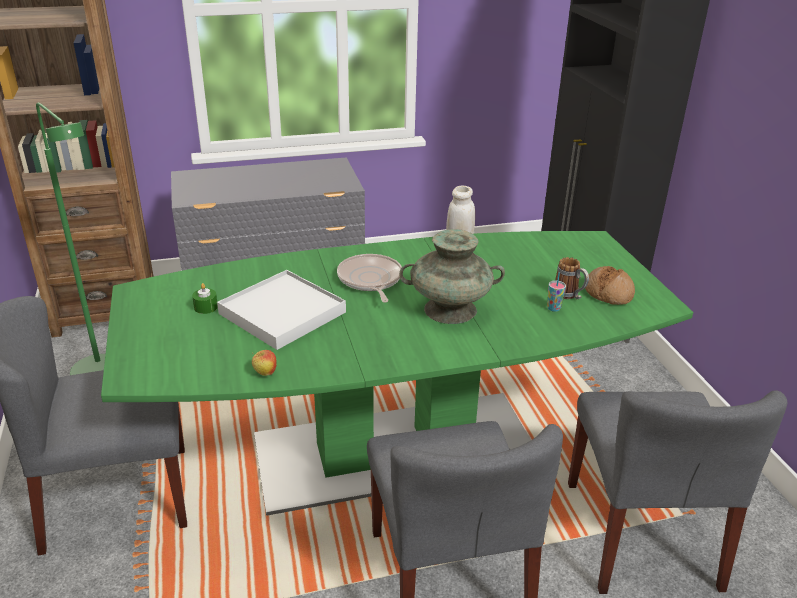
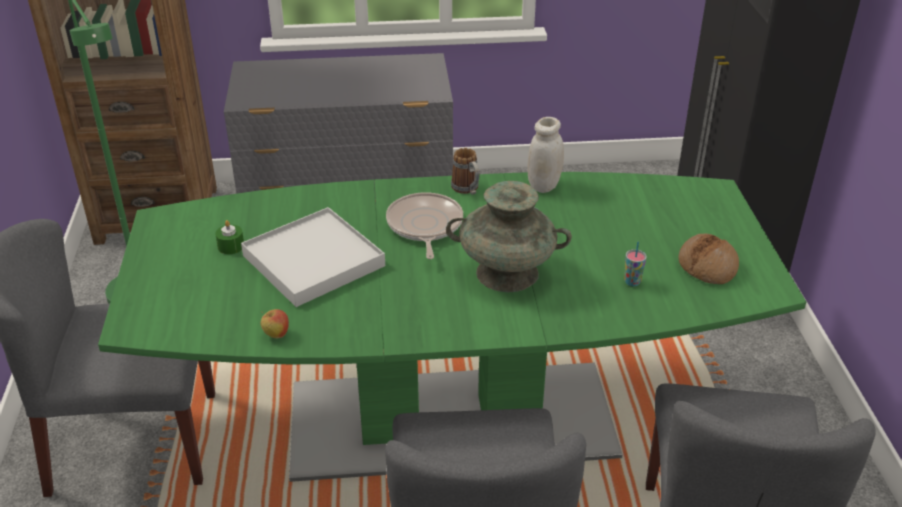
camera: 10 degrees right, 5 degrees up
mug [555,257,589,299] -> mug moved to [451,148,479,195]

